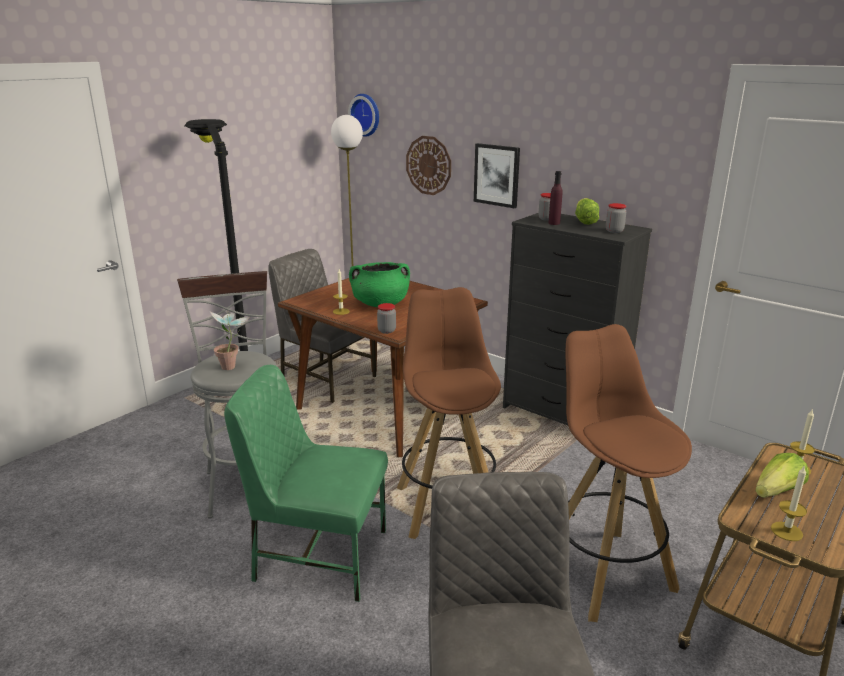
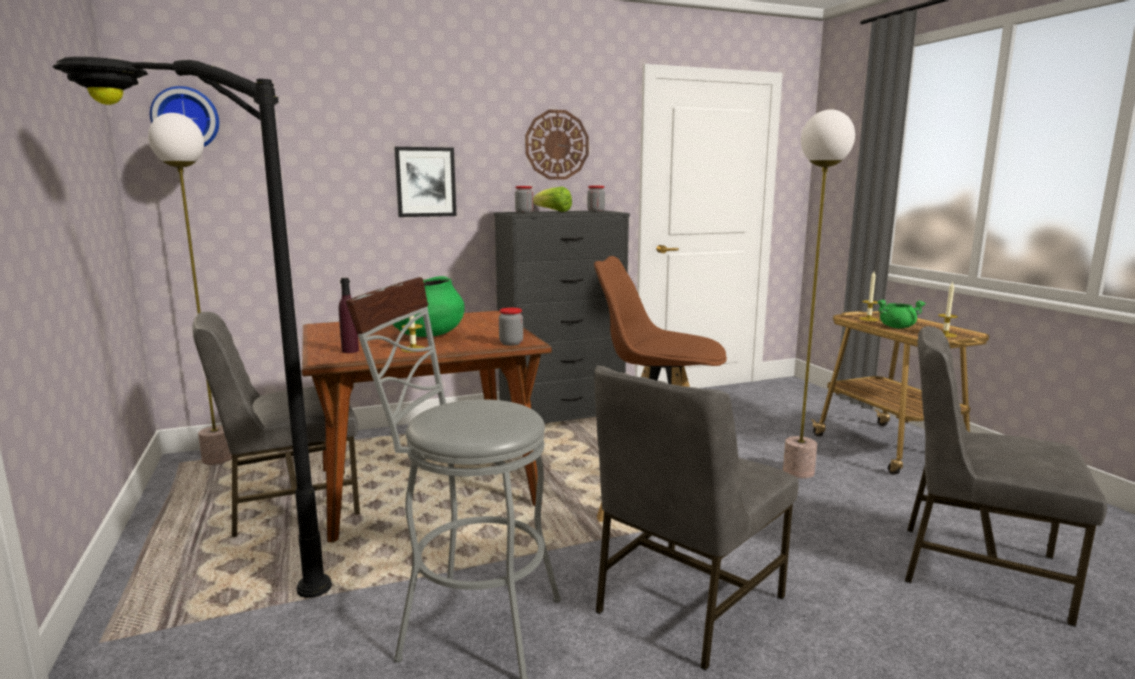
camera: 60 degrees left, 10 degrees down
potted plant [210,312,250,370] -> none
green chair [224,365,388,602] -> grey chair [594,366,799,671]
wall clock [406,136,451,195] -> wall clock moved to [525,110,589,180]
purple bottle [549,171,563,225] -> purple bottle moved to [339,278,359,353]
brown stool [566,324,692,622] -> floor lamp [783,109,855,478]
lettuce [755,453,809,498] -> green cooking pot [878,300,926,328]

